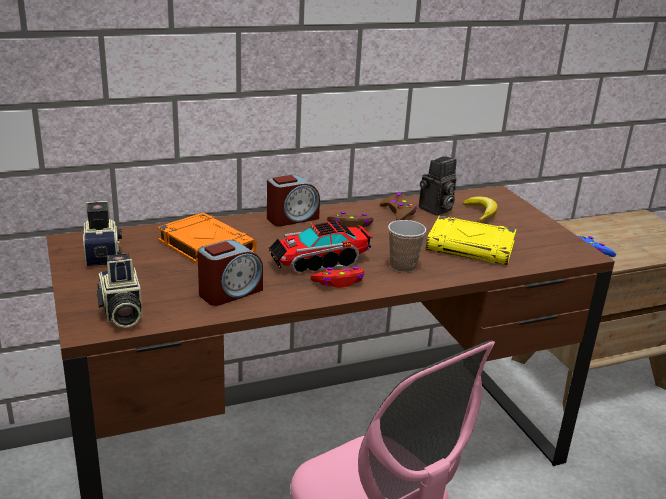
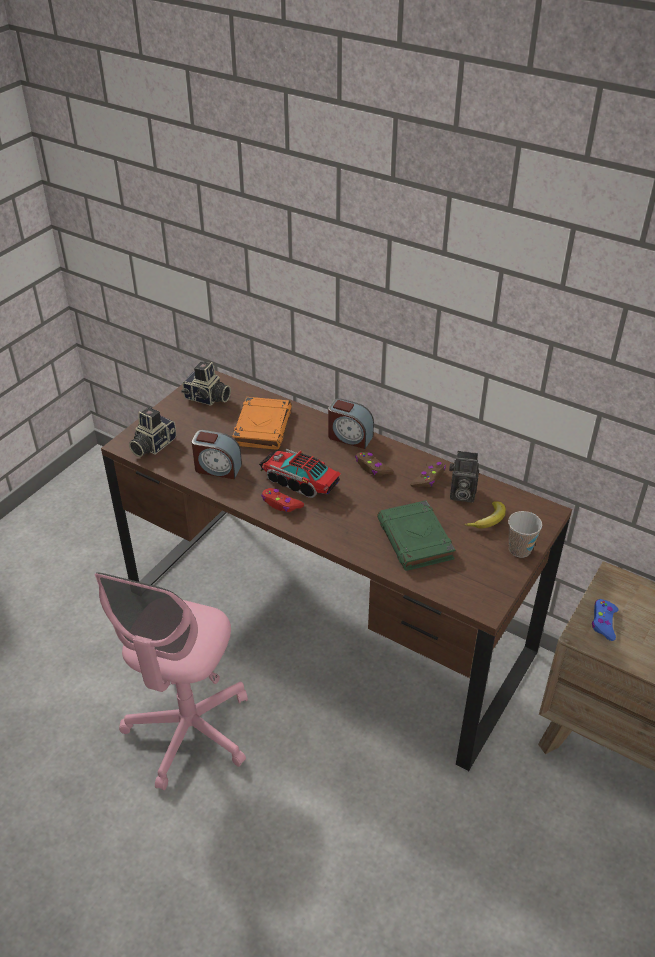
camera: 55 degrees right, 15 degrees up
camera [83,201,122,267] -> camera turned 75 degrees clockwise [181,361,231,406]
cup [388,220,426,273] -> cup moved to [508,511,542,558]
yellow book [426,216,517,265] -> green book [377,500,455,571]

